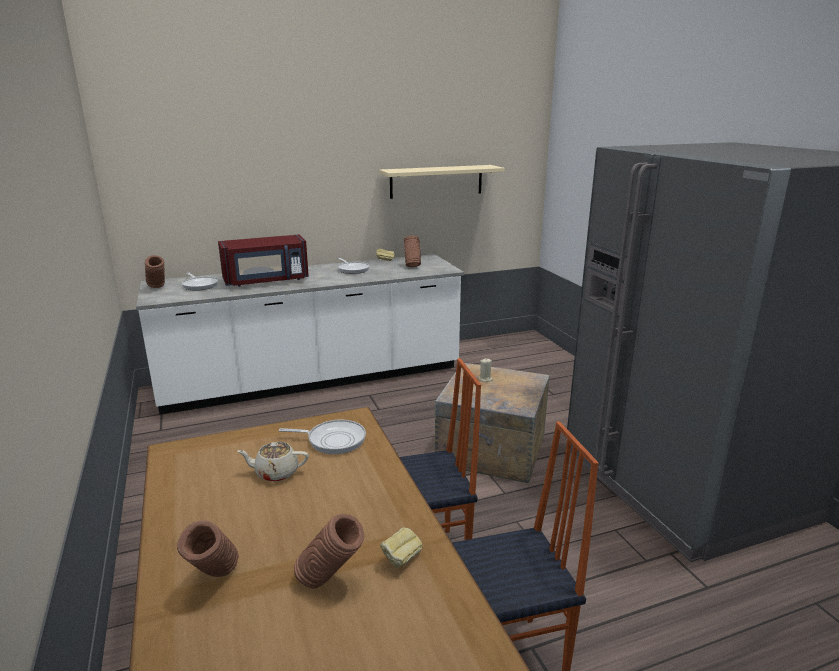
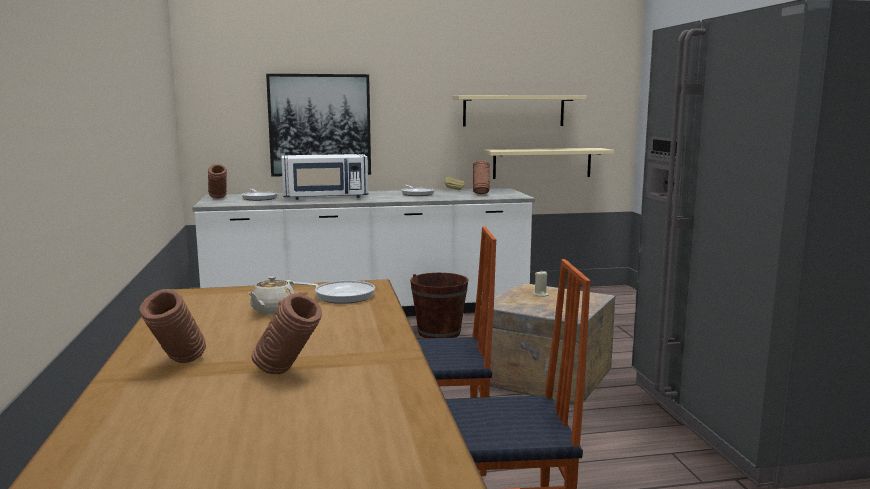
camera: 10 degrees right, 10 degrees down
red microwave [218,235,309,287] -> white microwave [281,154,368,200]
beige teapot [237,442,309,482] -> beige teapot turned 75 degrees counterclockwise [248,276,295,314]
bread [380,528,423,568] -> none
none -> picture [266,74,371,177]
none -> brown bucket [410,273,469,338]
none -> beige shelf [483,148,614,179]

